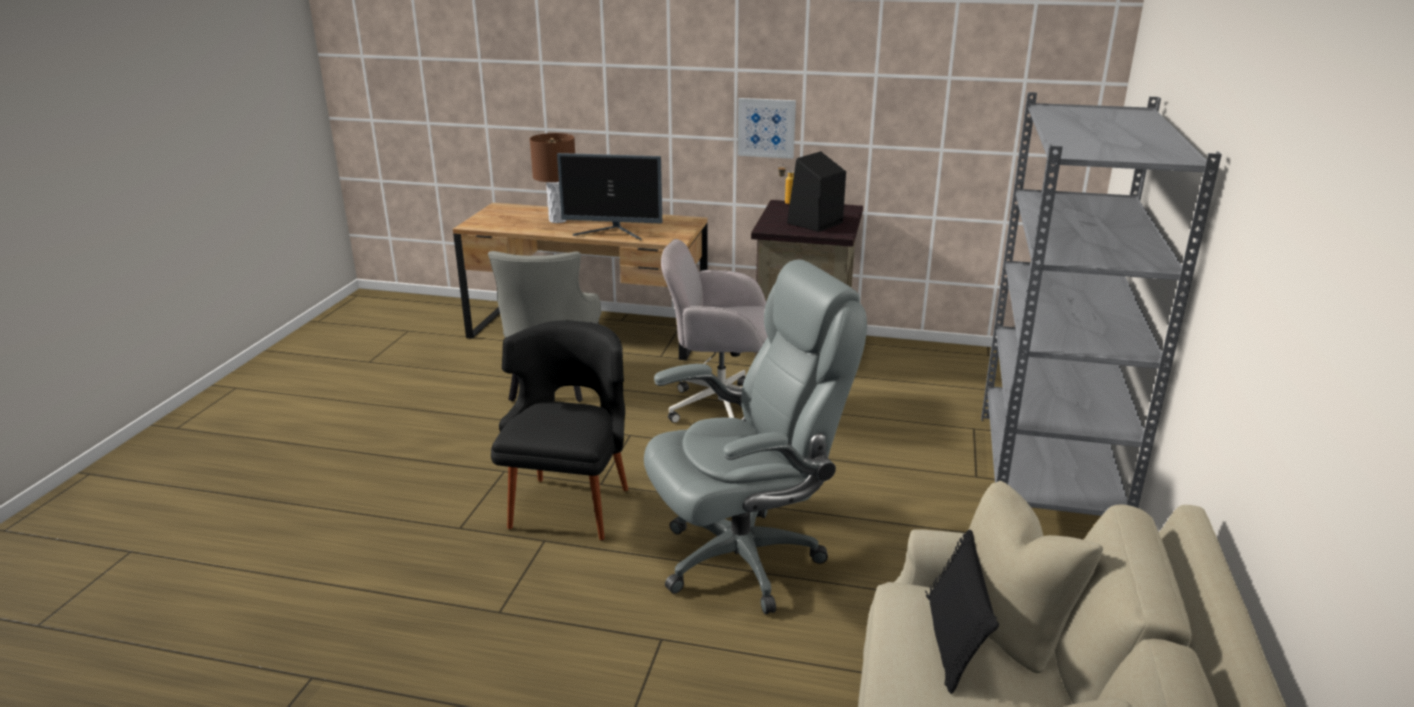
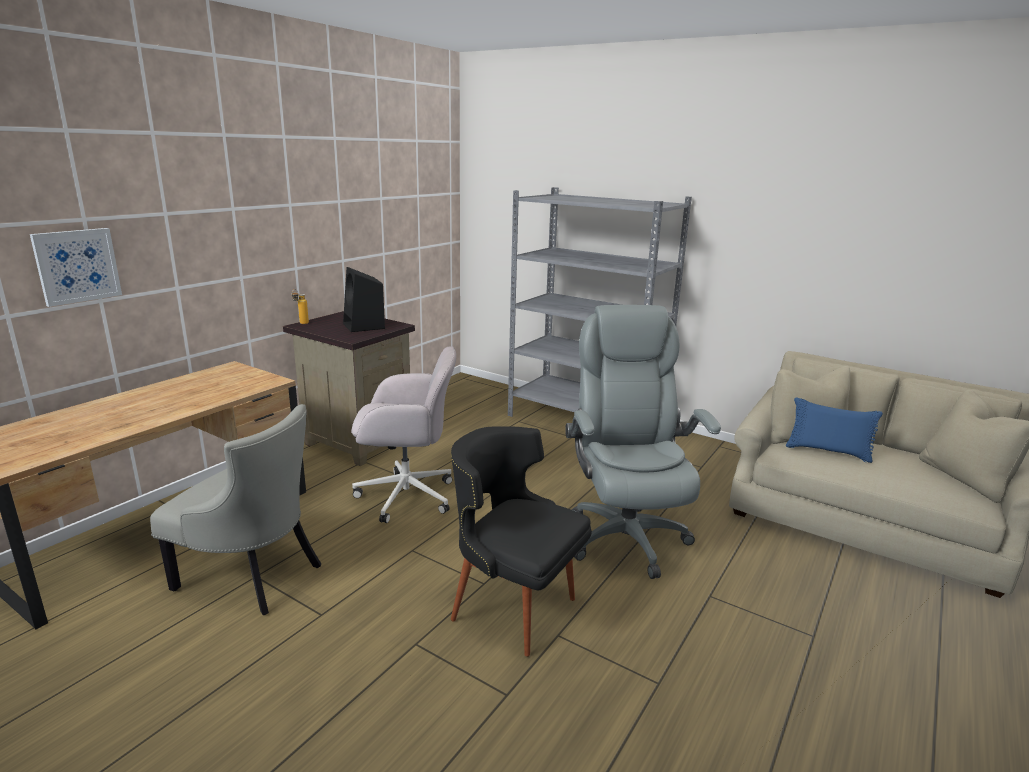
camera: 70 degrees left, 5 degrees down
brown table lamp [530,133,575,223] -> none
monitor [557,153,662,240] -> none
grey office chair [661,239,768,423] -> grey office chair turned 120 degrees counterclockwise [351,346,456,523]
picture [737,98,796,159] -> picture moved to [30,228,122,307]
black pillow [925,530,999,694] -> blue pillow [786,397,883,463]

